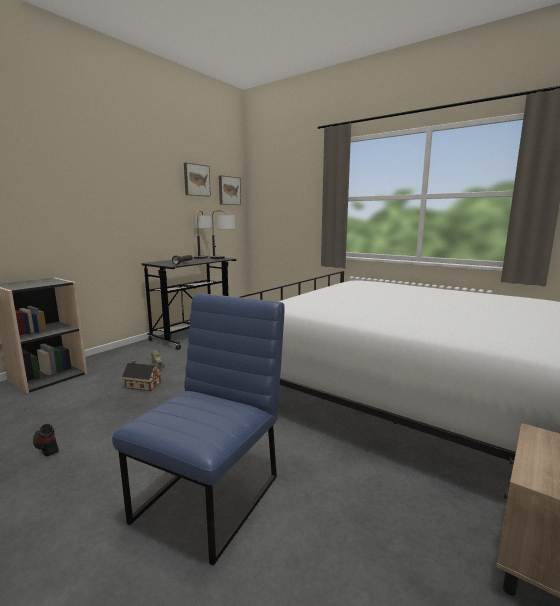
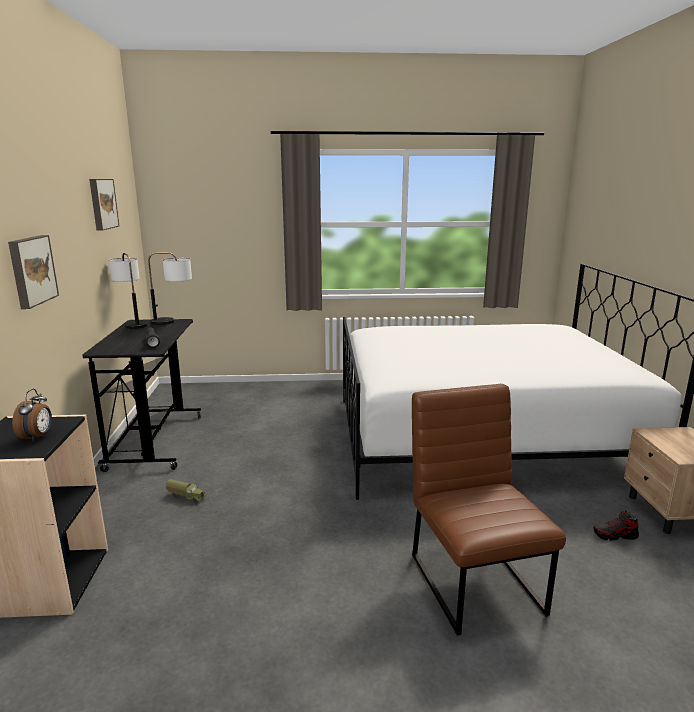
camera: 40 degrees left, 5 degrees up
shoe [33,424,59,456] -> shoe moved to [593,510,639,541]
blue chair [112,293,285,566] -> brown chair [412,384,566,636]
toy house [122,360,161,391] -> none
picture [219,175,241,205] -> picture moved to [8,235,59,309]
none -> alarm clock [12,389,52,442]

